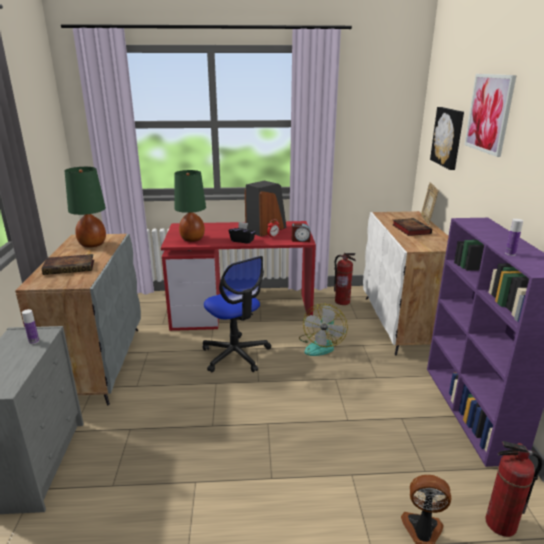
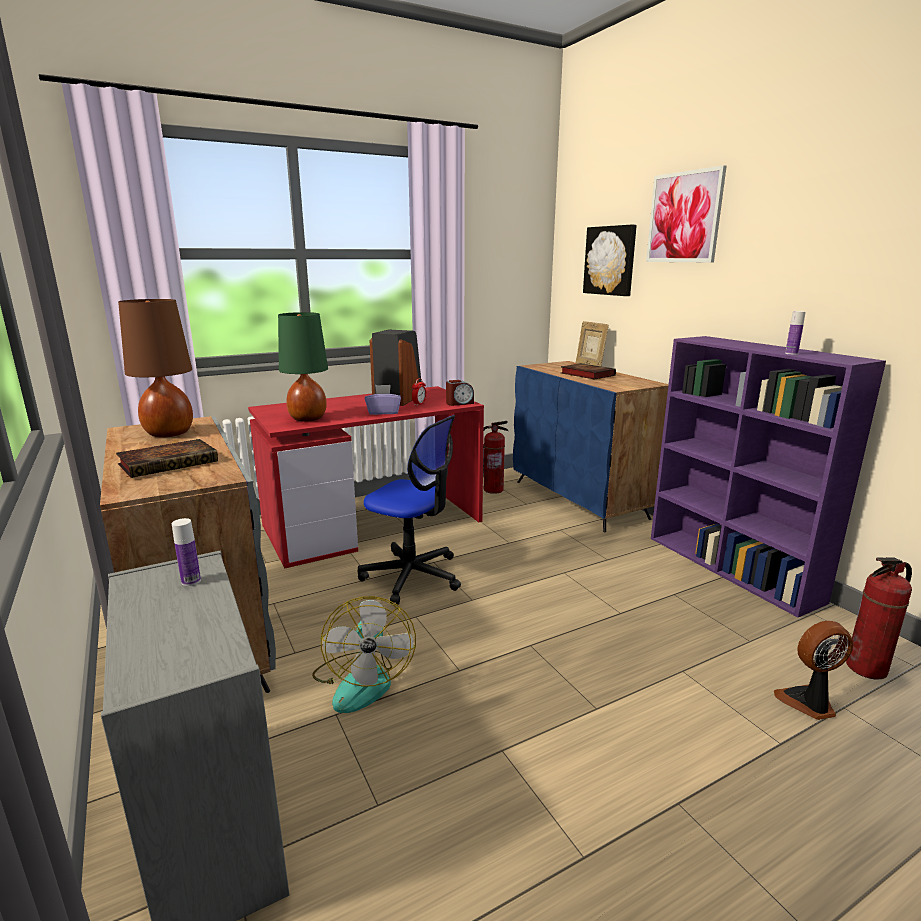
camera: 25 degrees left, 5 degrees down
green table lamp [65,167,106,248] -> brown table lamp [118,299,193,438]
black tissue box [229,222,256,244] -> purple tissue box [365,385,401,415]
fan [299,304,348,356] -> fan moved to [312,596,416,713]
white cabinet [363,211,448,355] -> blue cabinet [513,361,669,532]

